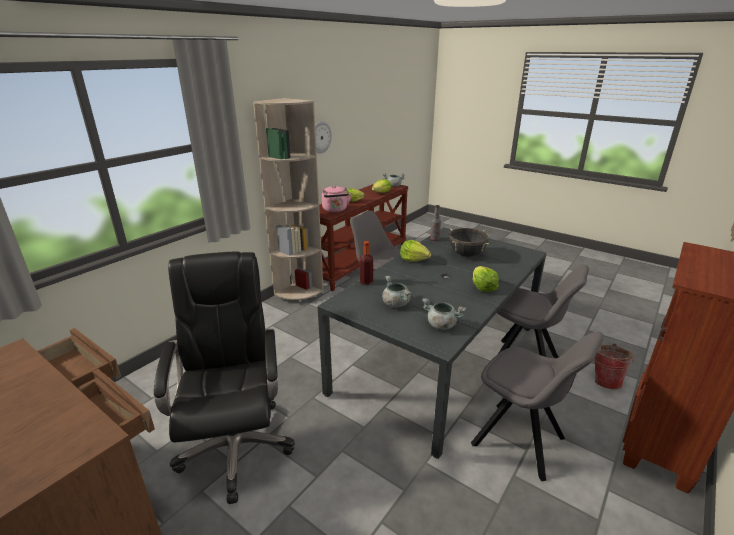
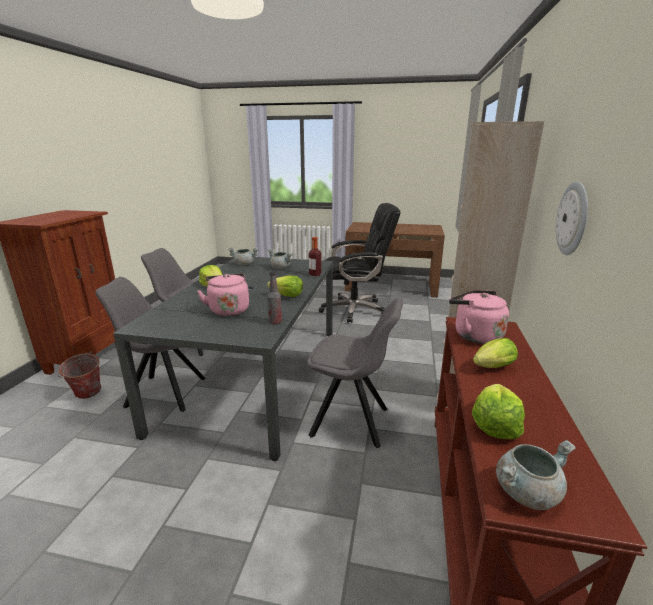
camera: 155 degrees right, 5 degrees down
black office chair [154,252,295,504] -> black office chair turned 60 degrees counterclockwise [319,203,401,323]
black cooking pot [449,228,489,257] -> pink kettle [197,273,249,316]

